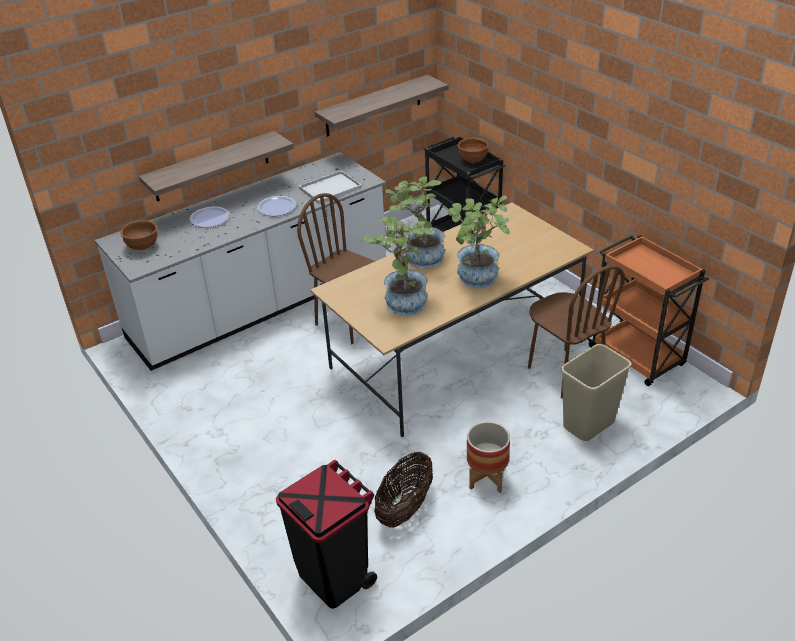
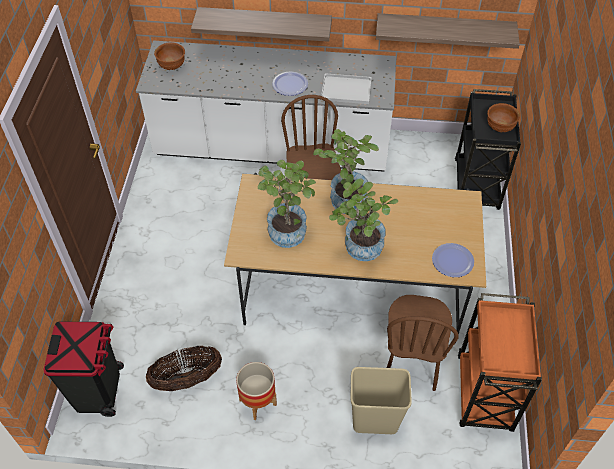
camera: 40 degrees right, 15 degrees up
plate [190,207,230,228] -> plate moved to [432,243,474,277]

